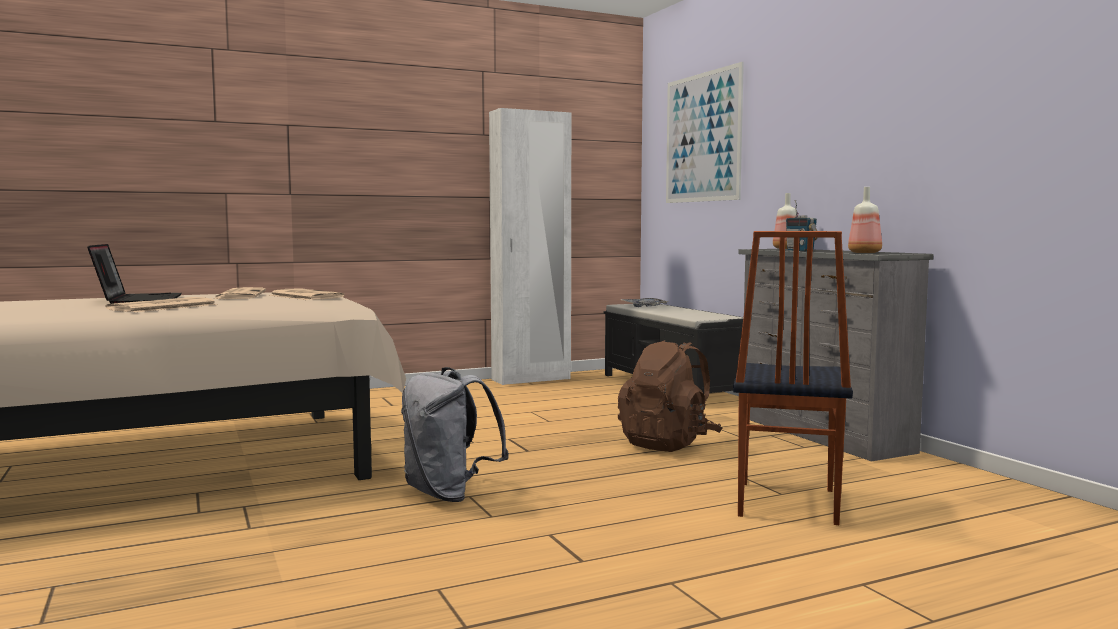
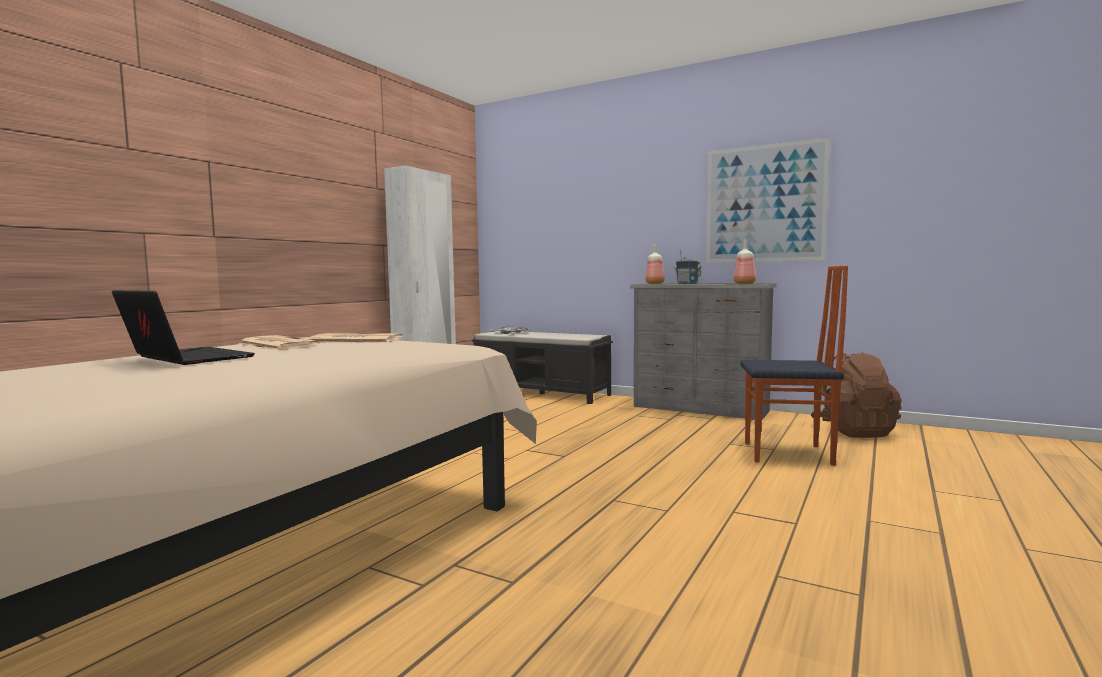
camera: 35 degrees left, 0 degrees up
newspaper [106,297,217,312] -> none
grey backpack [401,367,509,502] -> none
brown backpack [618,340,722,452] -> brown backpack moved to [811,353,902,438]
picture [666,62,744,203] -> picture moved to [706,138,830,263]
chair [733,231,853,525] -> chair turned 60 degrees counterclockwise [740,266,848,466]

